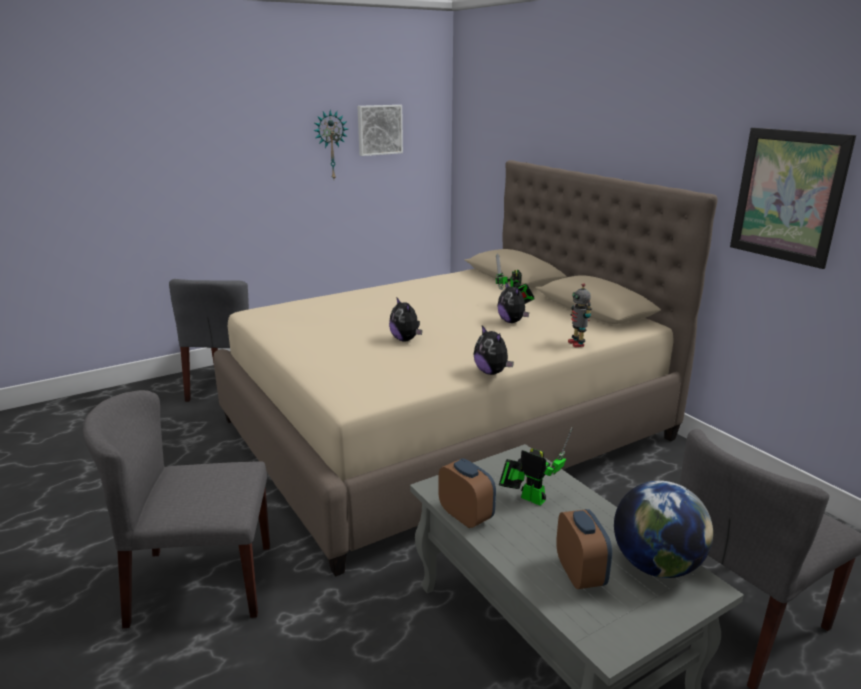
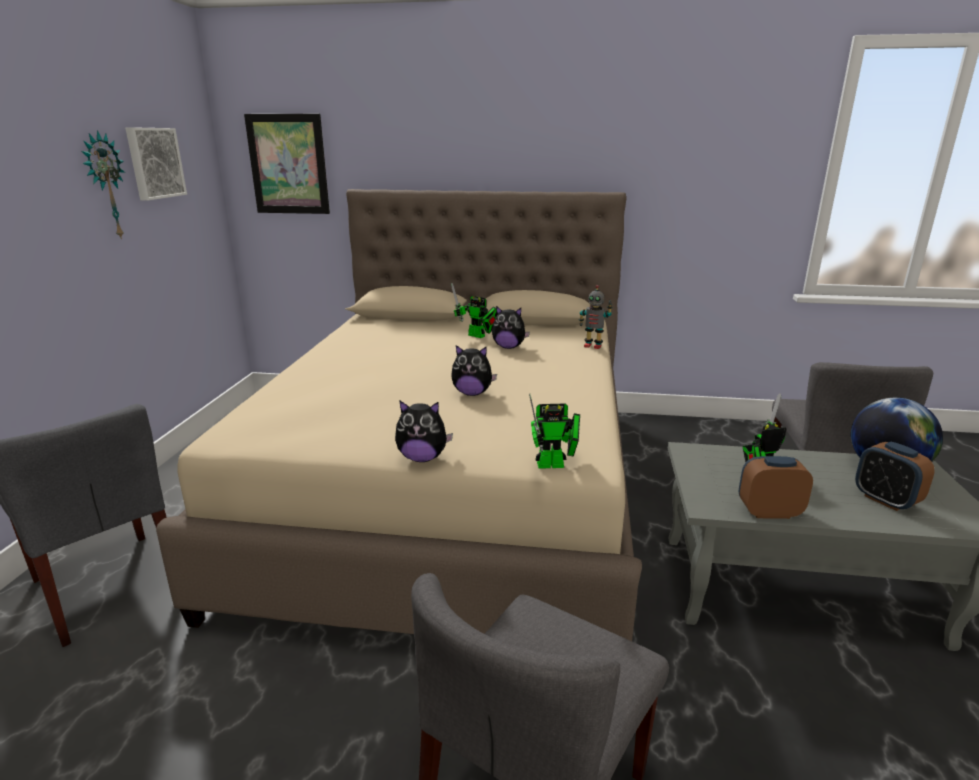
camera: 50 degrees left, 0 degrees up
plush toy [473,326,514,375] -> plush toy moved to [395,400,453,462]
alarm clock [556,509,612,589] -> alarm clock turned 150 degrees counterclockwise [855,442,935,511]
picture [730,128,856,269] -> picture moved to [244,114,330,214]
none -> toy robot [529,393,580,469]

